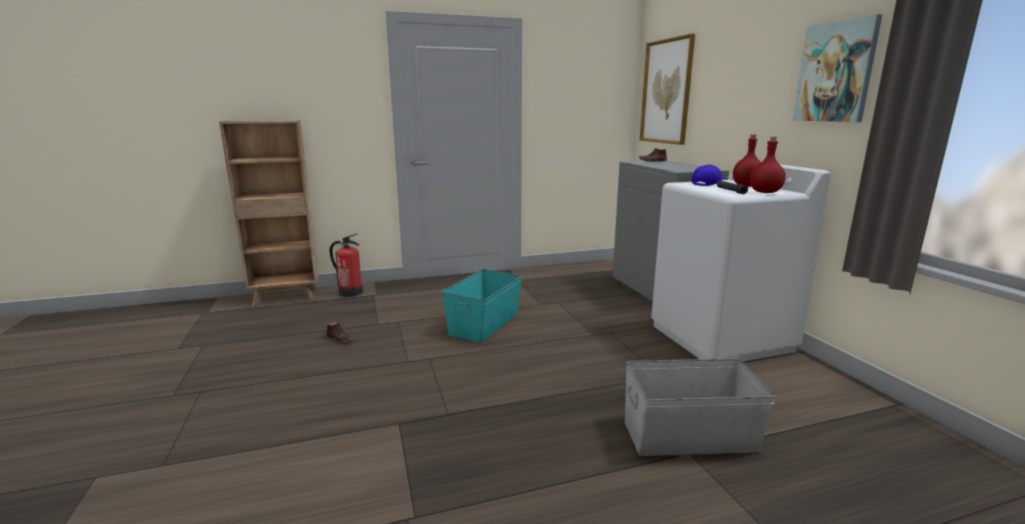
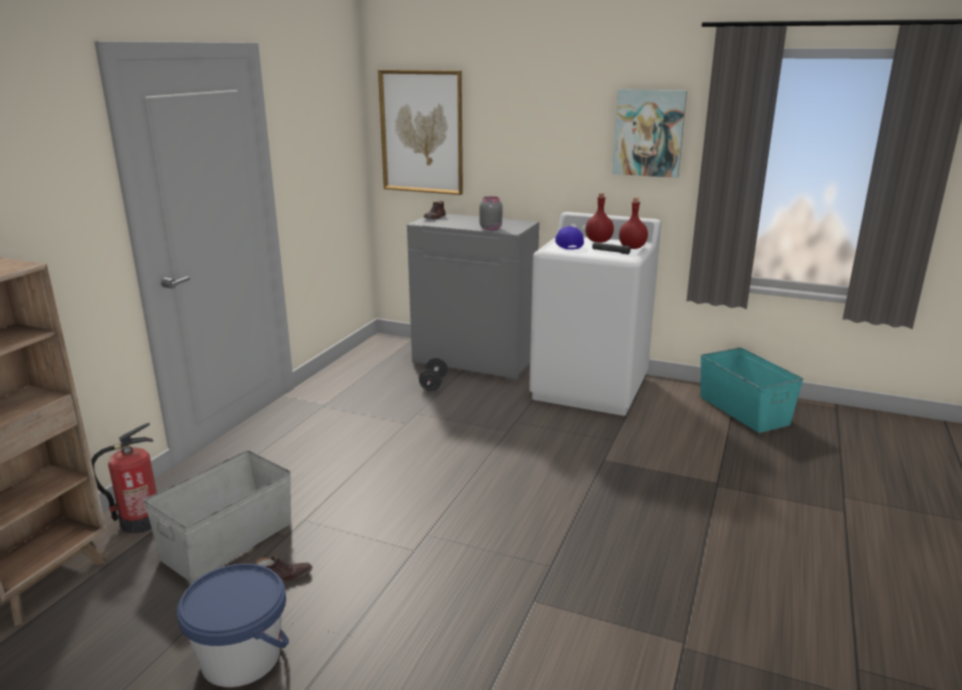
camera: 50 degrees left, 5 degrees up
turquoise storage box [442,269,522,342] -> turquoise storage box moved to [700,347,803,433]
grey storage box [625,359,776,456] -> grey storage box moved to [144,450,291,583]
none -> blue bucket [177,564,289,687]
none -> black dumbbell [419,358,448,391]
none -> grey jar [479,196,502,230]

